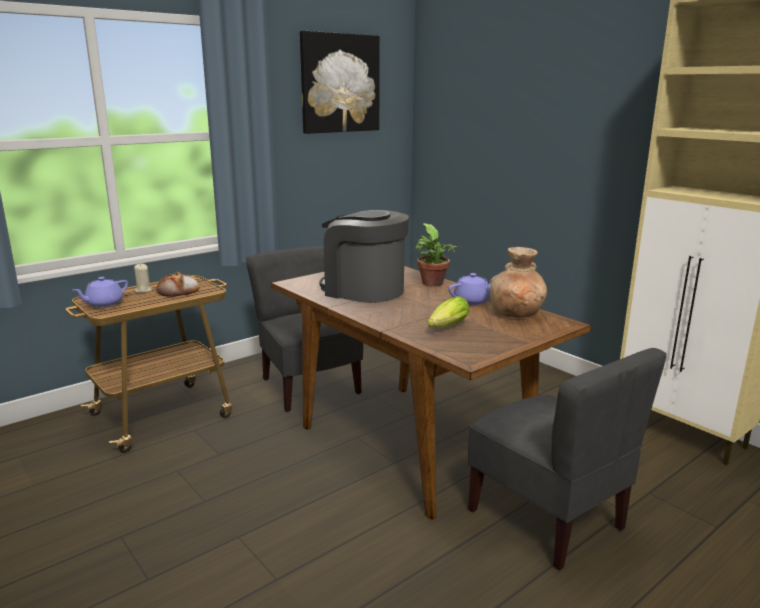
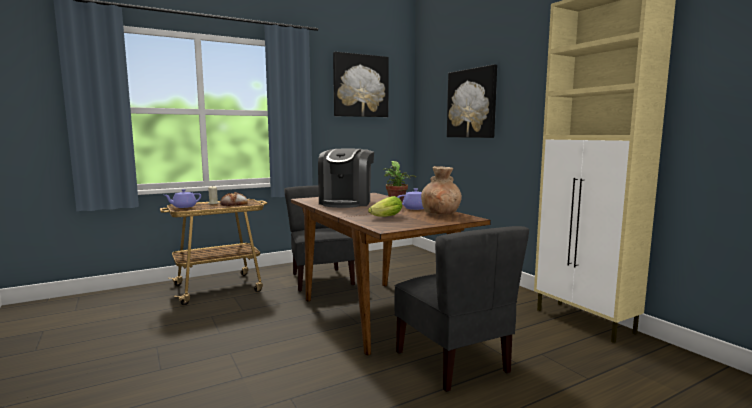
camera: 10 degrees right, 10 degrees down
coffee machine [320,210,409,303] -> coffee machine turned 120 degrees counterclockwise [318,149,374,208]
none -> picture [447,64,497,138]

